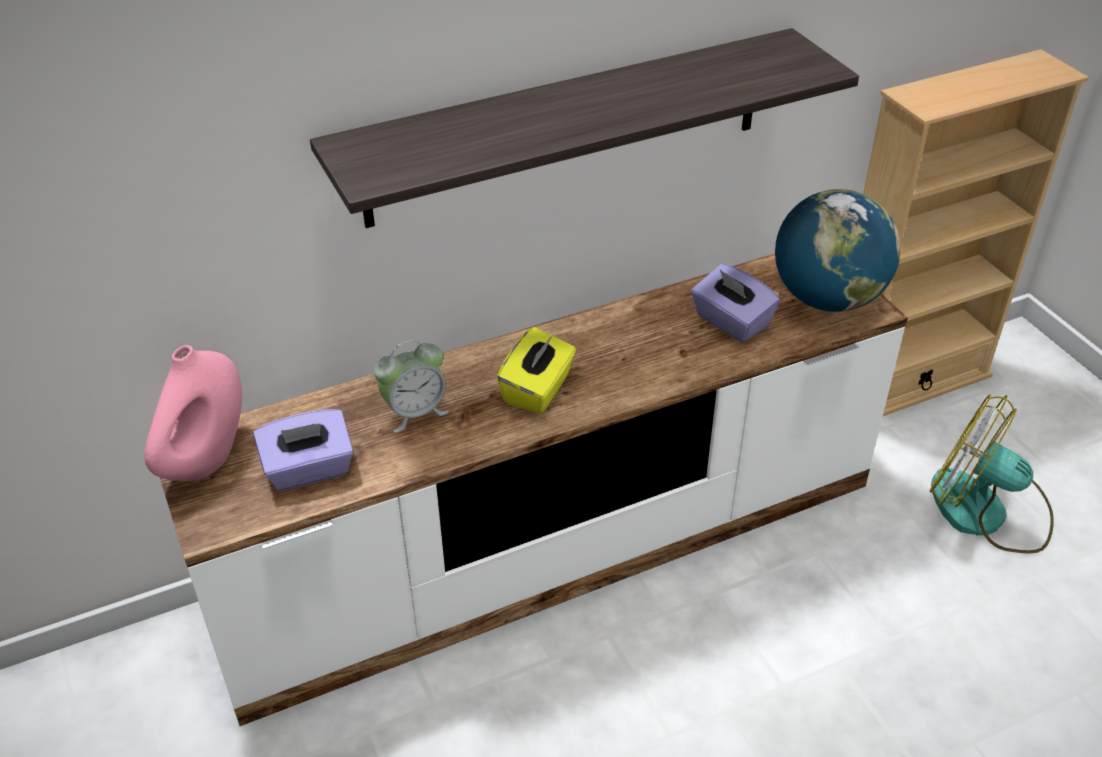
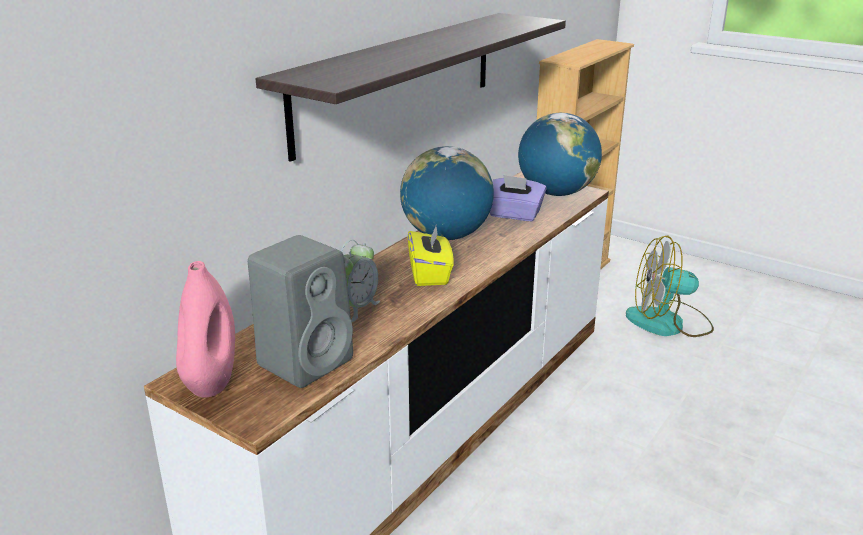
camera: 30 degrees left, 15 degrees down
purple tissue box [253,409,354,491] -> grey speaker [248,235,353,388]
none -> globe [400,146,494,240]

